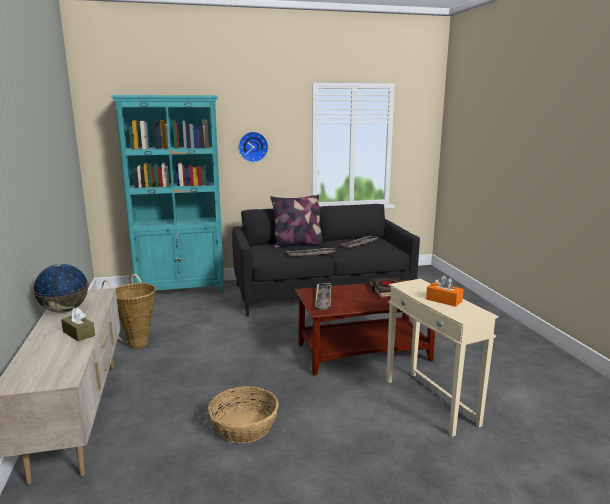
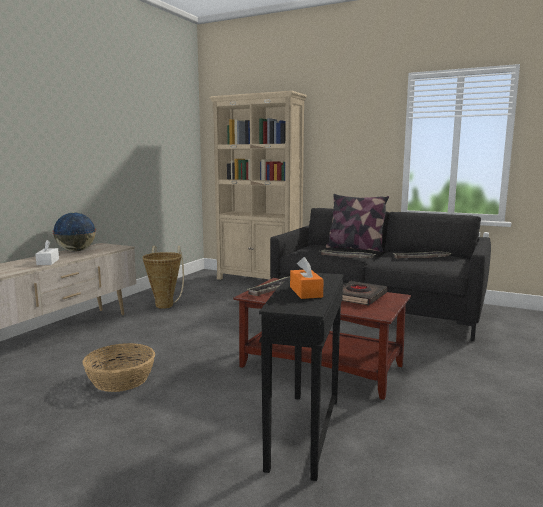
camera: 40 degrees right, 5 degrees down
brown tissue box [61,307,95,341] -> white tissue box [35,240,59,265]
turquoise bookcase [111,95,225,292] -> beige bookcase [209,91,307,280]
wall clock [238,132,268,162] -> none
beige side table [386,279,498,437] -> black side table [259,273,344,481]

